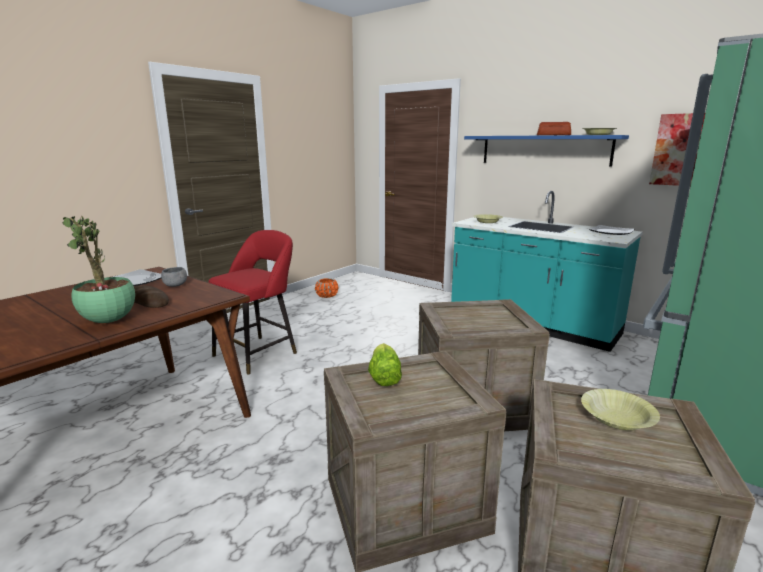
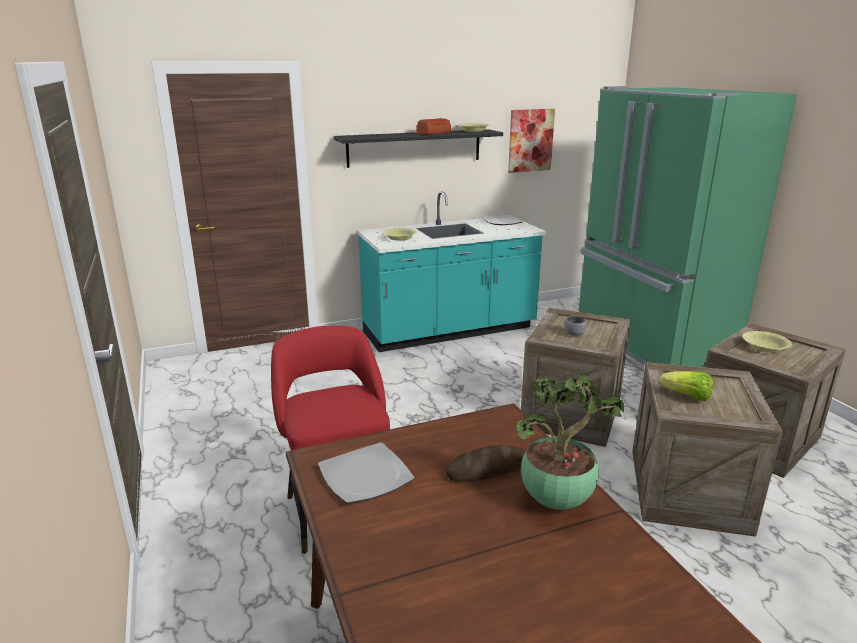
camera: 60 degrees left, 5 degrees up
grey bowl [161,267,187,287] -> grey bowl moved to [564,316,587,336]
orange planter [315,278,339,298] -> none
blue shelf [464,135,629,167] -> black shelf [334,129,503,168]

